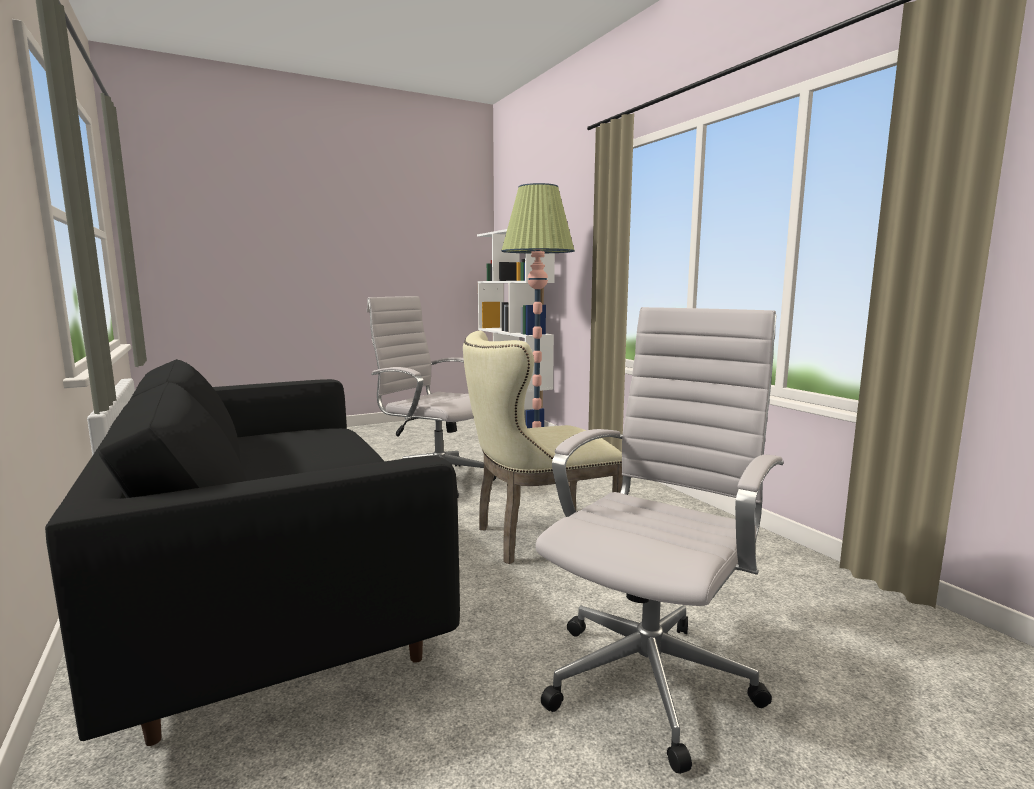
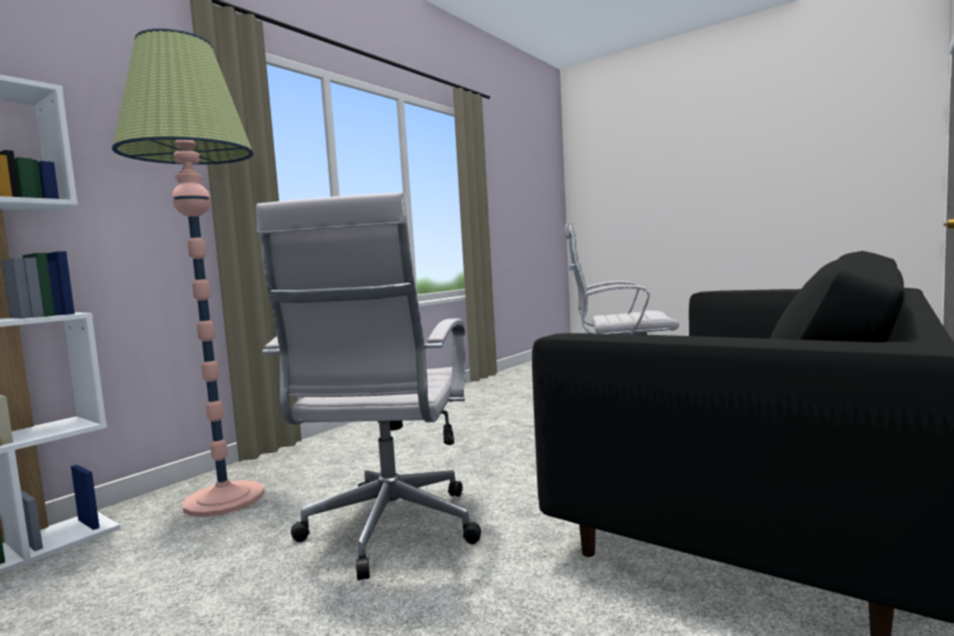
camera: 115 degrees left, 5 degrees down
beige chair [463,331,623,564] -> none

